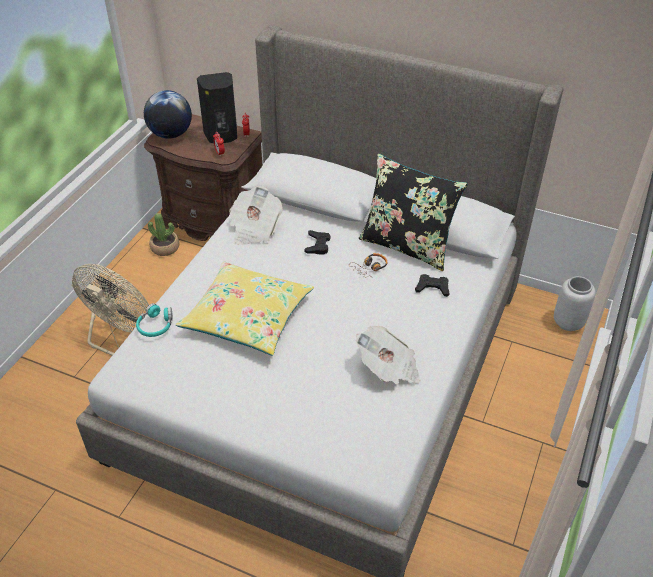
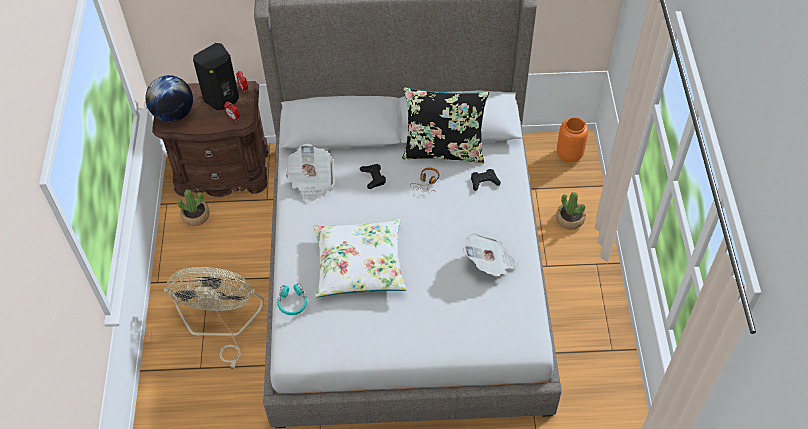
camera: 25 degrees left, 10 degrees up
yellow pillow [176,261,314,356] -> white pillow [313,219,407,297]
grey vase [554,276,596,331] -> orange vase [557,117,589,162]
none -> potted plant [556,192,586,230]

